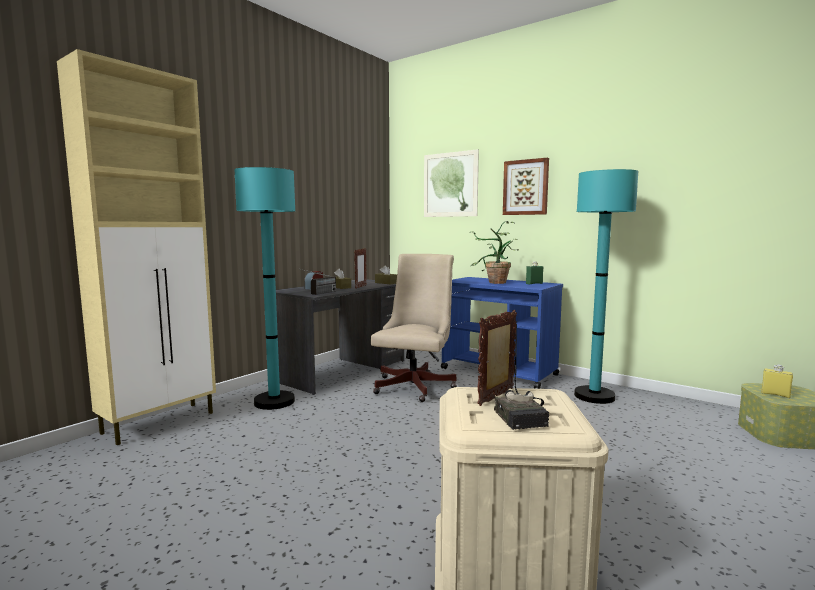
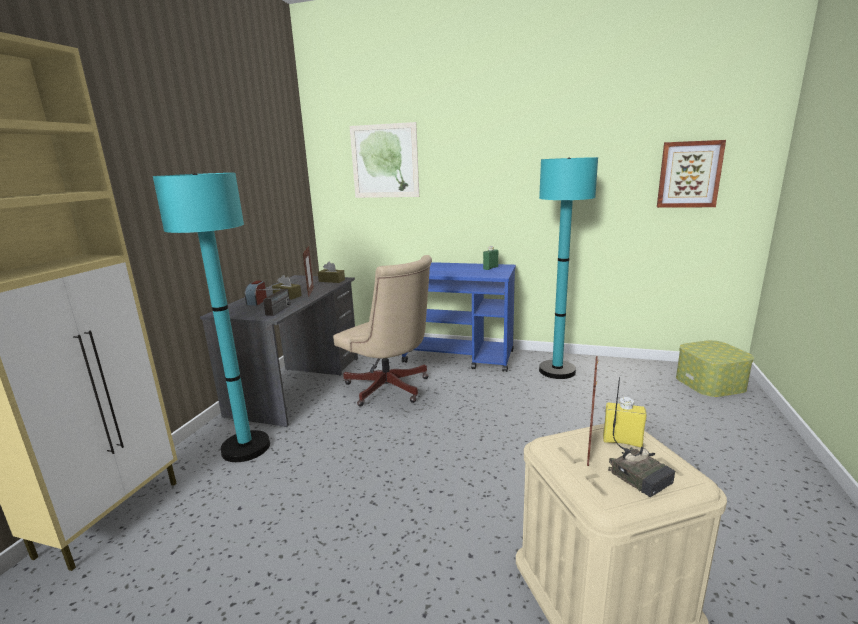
camera: 20 degrees left, 10 degrees up
beige office chair [371,254,457,402] -> beige office chair turned 135 degrees clockwise [333,255,432,407]
potted plant [469,221,519,284] -> none
picture [503,158,549,215] -> picture moved to [657,140,726,208]
yellow bottle [761,364,793,398] -> yellow bottle moved to [603,397,646,448]

